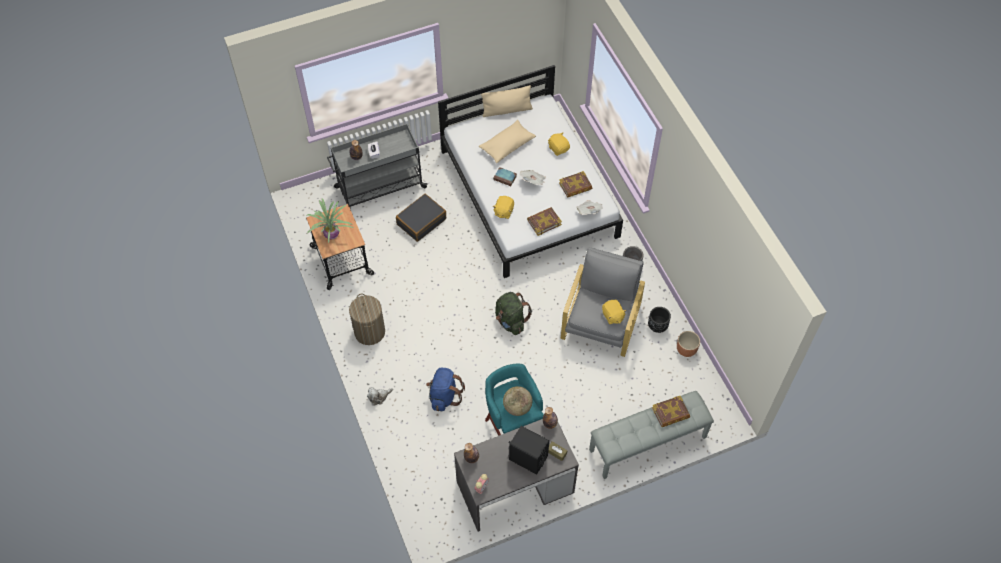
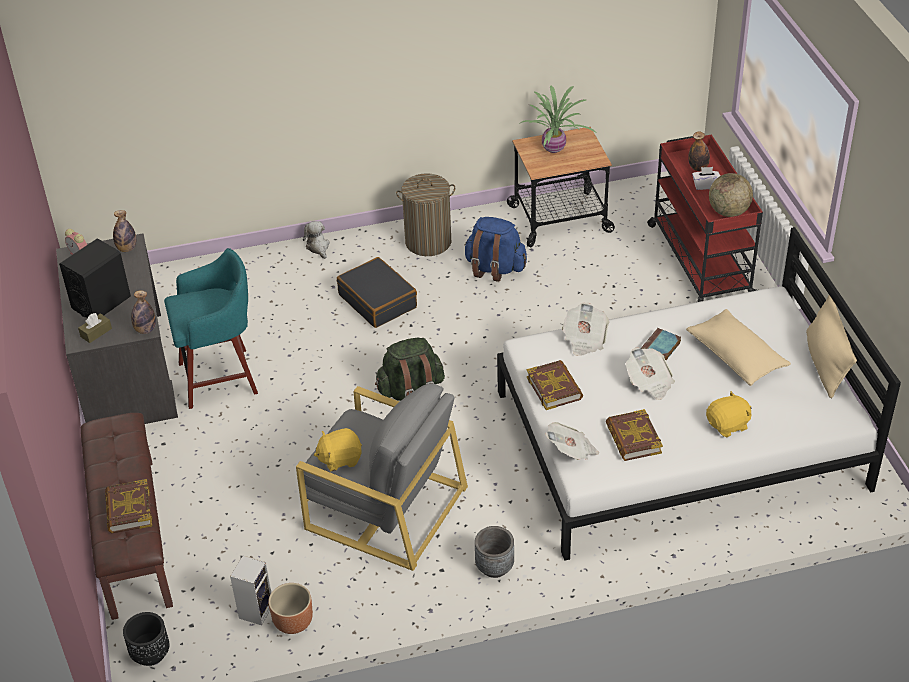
camera: 100 degrees right, 15 degrees down
grey cart [327,124,428,208] -> red cart [647,135,763,302]
black suitcase [396,194,446,242] -> black suitcase moved to [337,257,417,328]
blue backpack [426,368,465,411] -> blue backpack moved to [464,217,527,282]
yellow plush toy [493,196,514,219] -> newspaper [562,303,609,356]
globe [503,386,532,416] -> globe moved to [709,173,753,217]
grey bench [589,391,714,479] -> brown bench [81,413,173,620]
black planter [648,307,671,333] -> black planter moved to [123,612,169,666]
none -> speaker [230,556,272,625]

